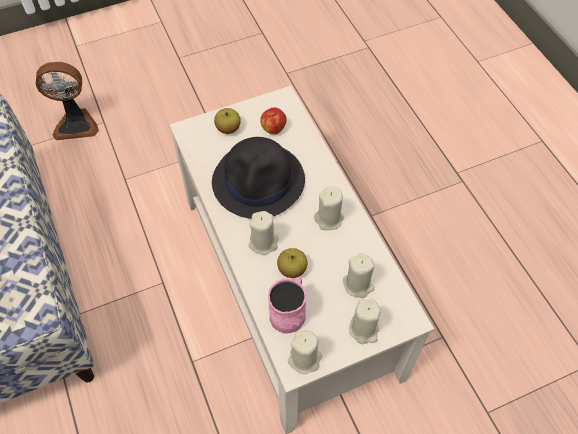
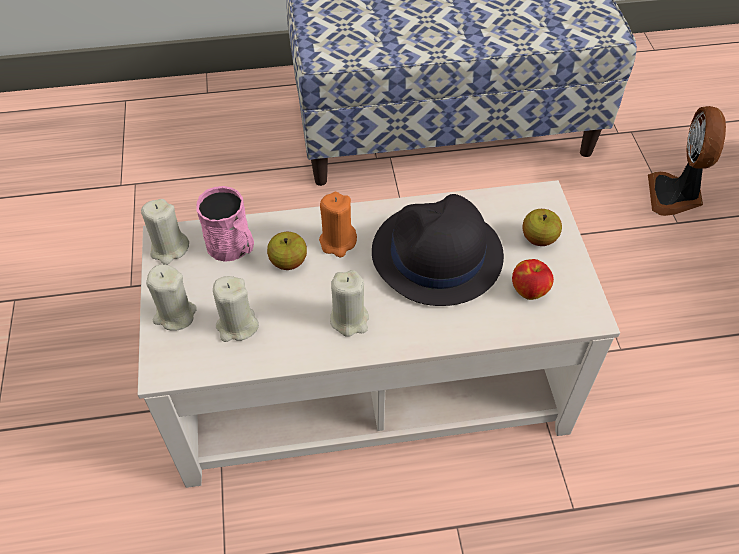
camera: 105 degrees right, 5 degrees down
beige candle [249,211,279,255] -> orange candle [319,192,357,257]

